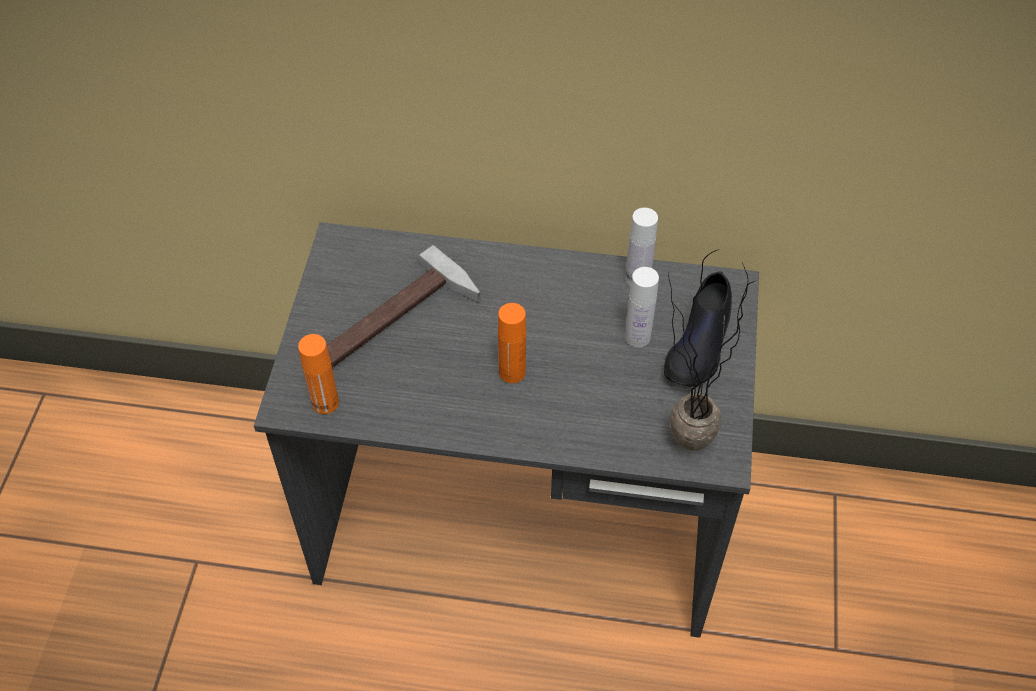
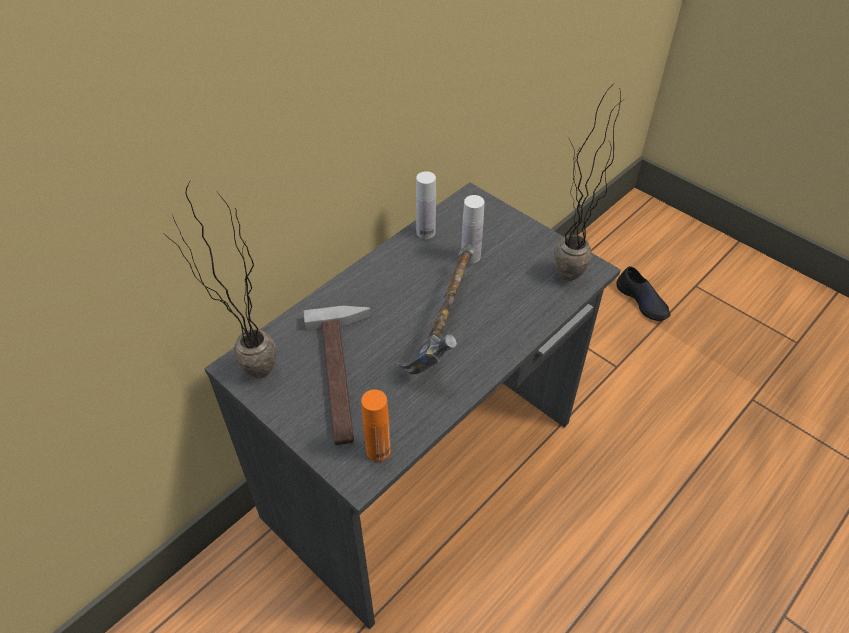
camera: 55 degrees left, 5 degrees down
orange bottle [498,303,526,383] -> hammer [396,244,475,374]
black shoe [664,271,732,387] -> black shoe moved to [616,266,671,321]
none -> potted plant [164,180,276,378]

